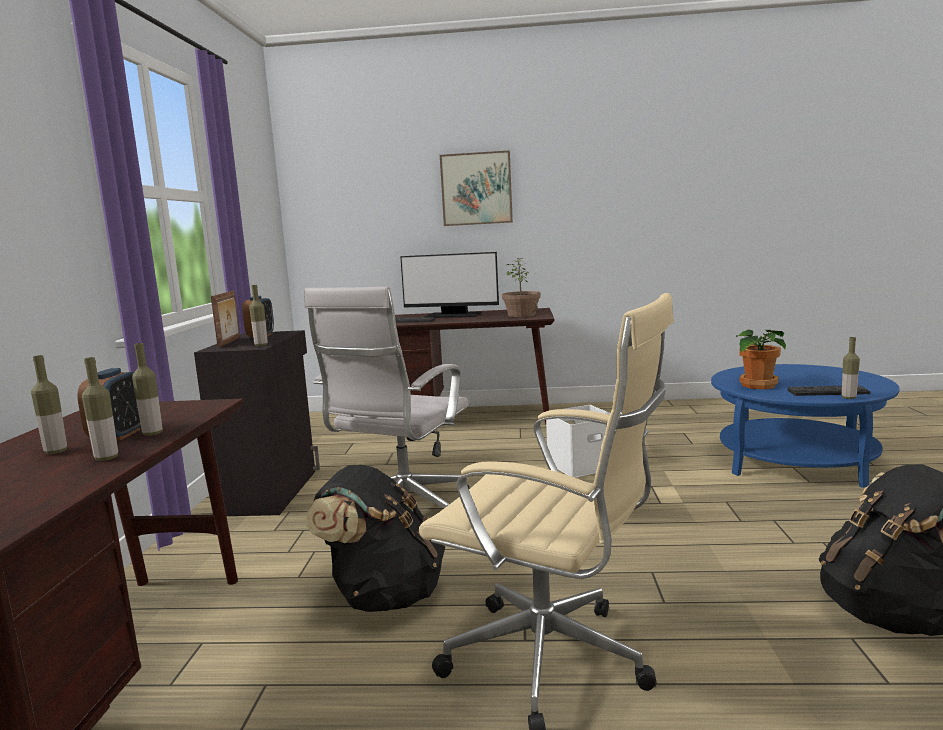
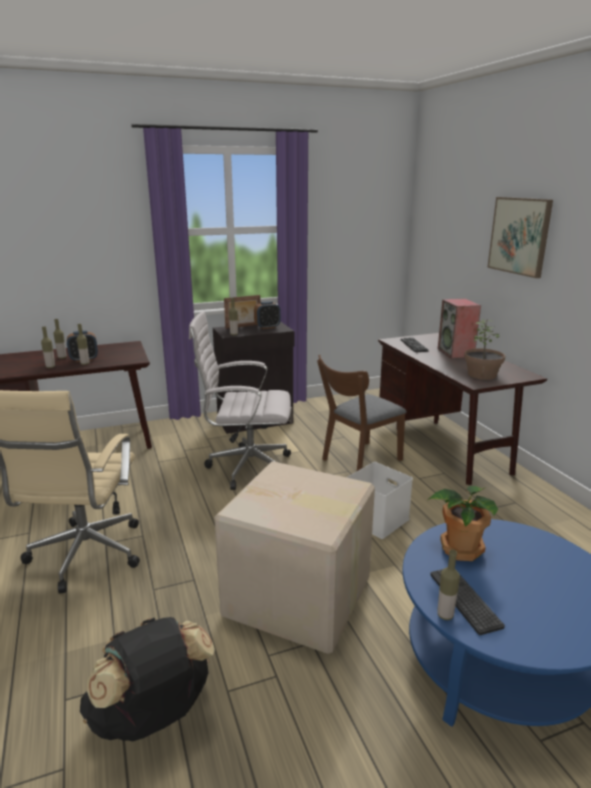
camera: 65 degrees right, 10 degrees up
black backpack [306,465,445,612] -> none
monitor [400,252,499,318] -> speaker [438,299,481,359]
none -> cardboard box [214,461,375,654]
none -> brown chair [317,355,407,471]

